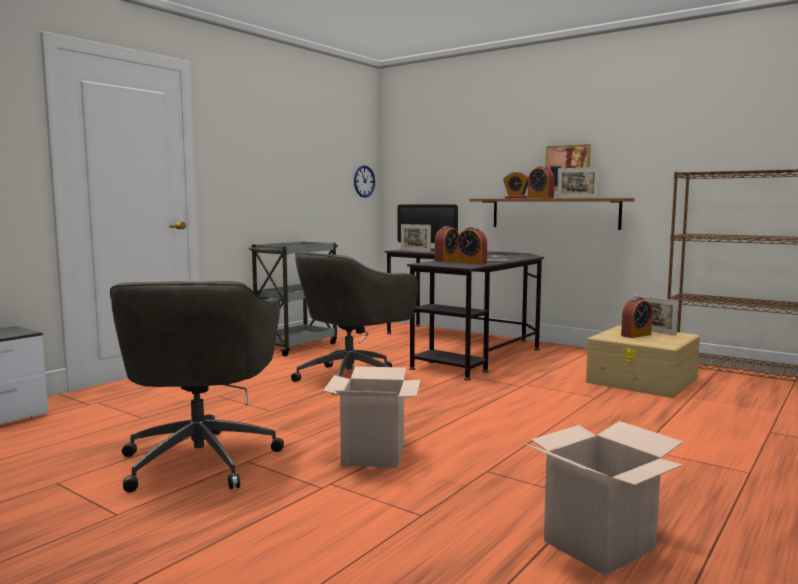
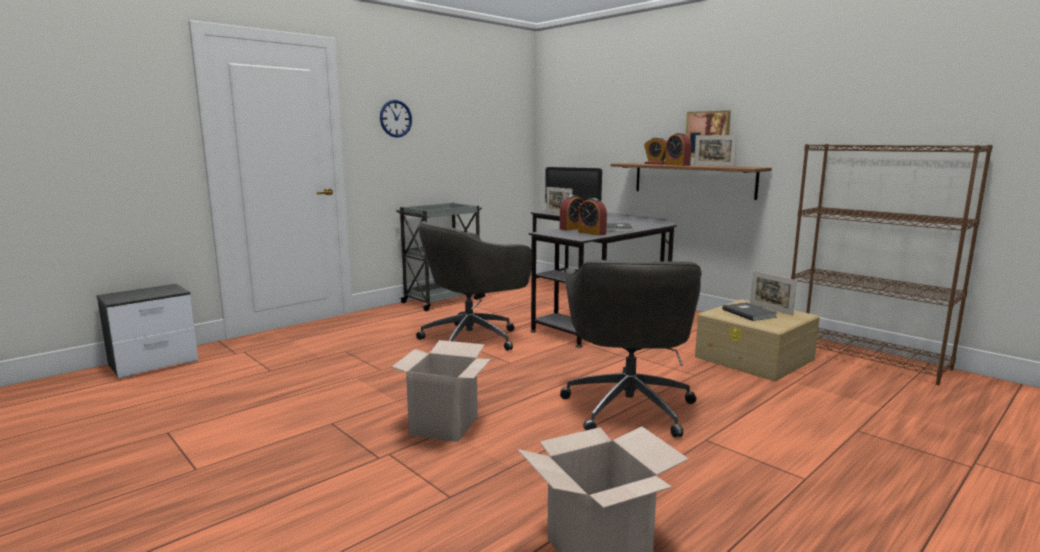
camera: 10 degrees right, 5 degrees up
grey office chair [110,281,284,492] -> grey office chair moved to [560,260,702,437]
wall clock [354,165,375,198] -> wall clock moved to [380,100,412,138]
alarm clock [621,297,652,338] -> grey book [722,302,778,321]

